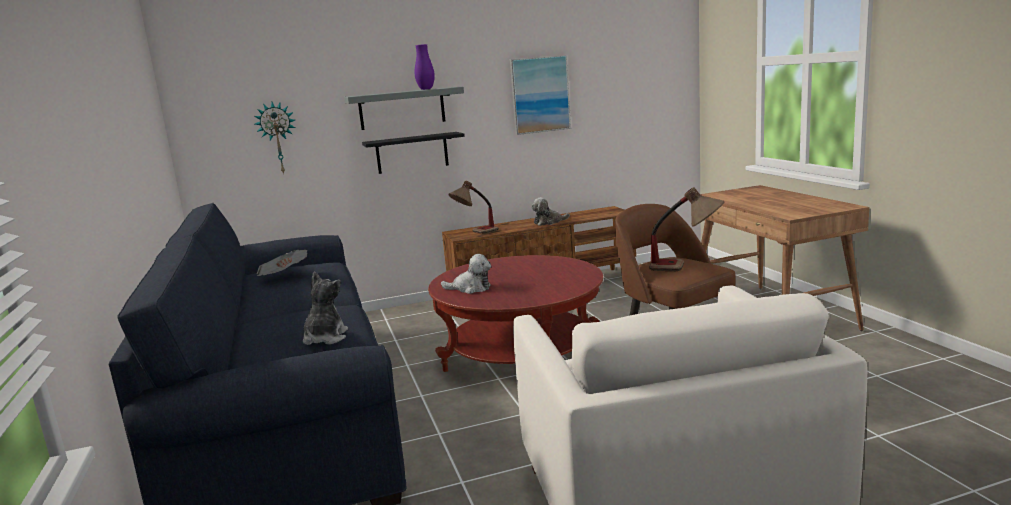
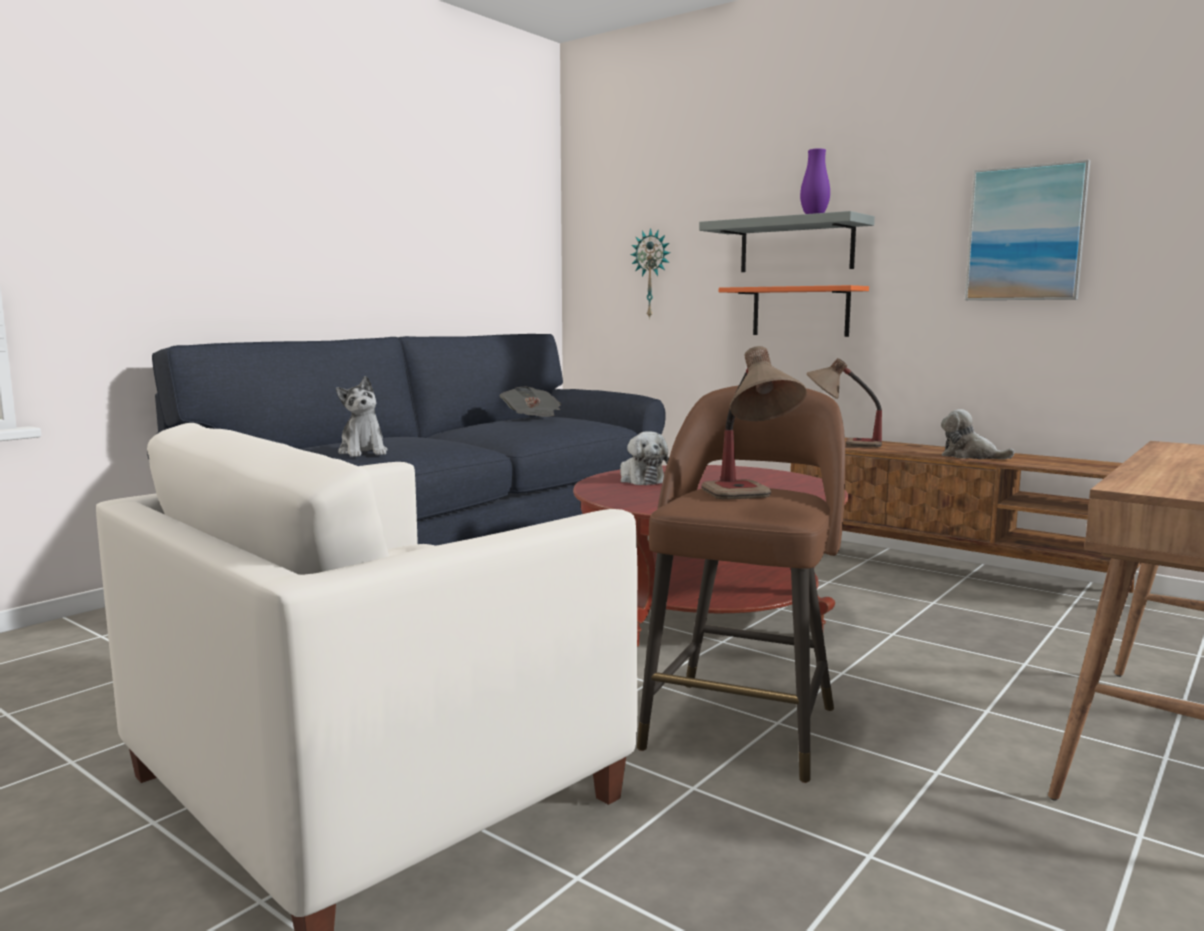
camera: 55 degrees right, 5 degrees down
plush toy [303,272,348,345] -> plush toy turned 90 degrees clockwise [336,376,388,457]
black shelf [362,132,465,174] -> orange shelf [719,285,869,337]

